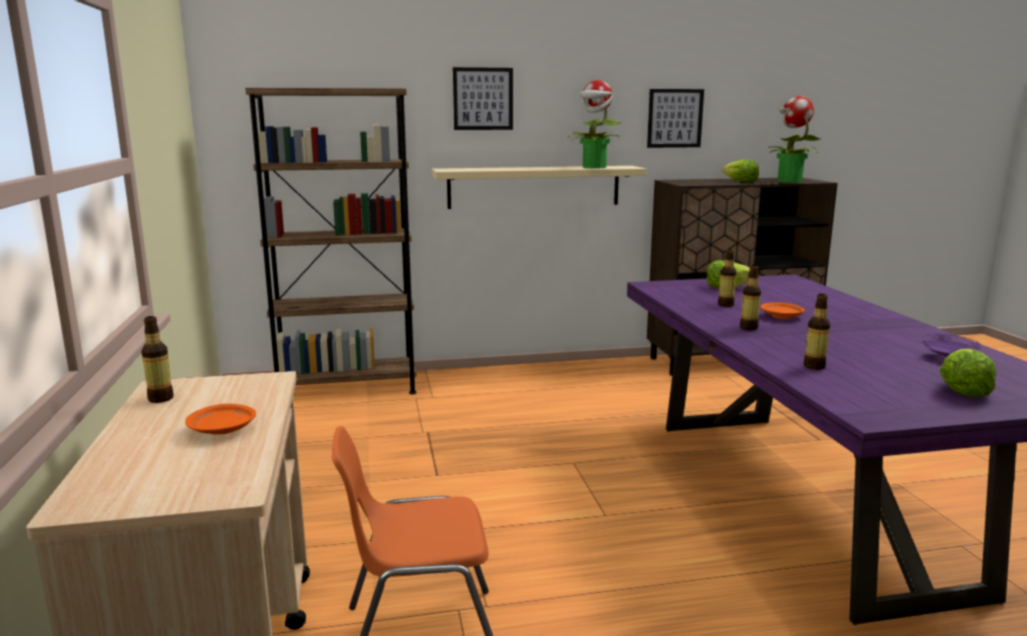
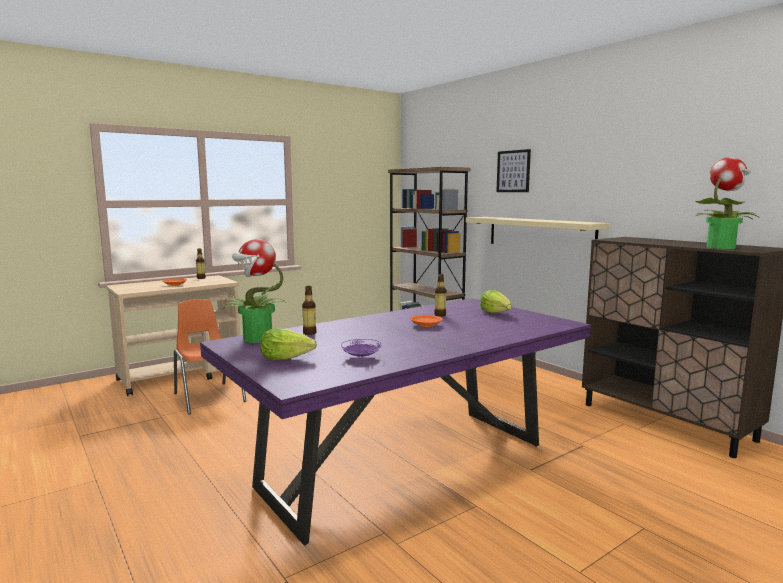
camera: 65 degrees right, 5 degrees down
potted plant [567,80,621,168] -> potted plant moved to [222,239,287,343]
picture [647,89,704,148] -> none
lettuce [722,159,759,183] -> none
bottle [740,266,761,330] -> none

